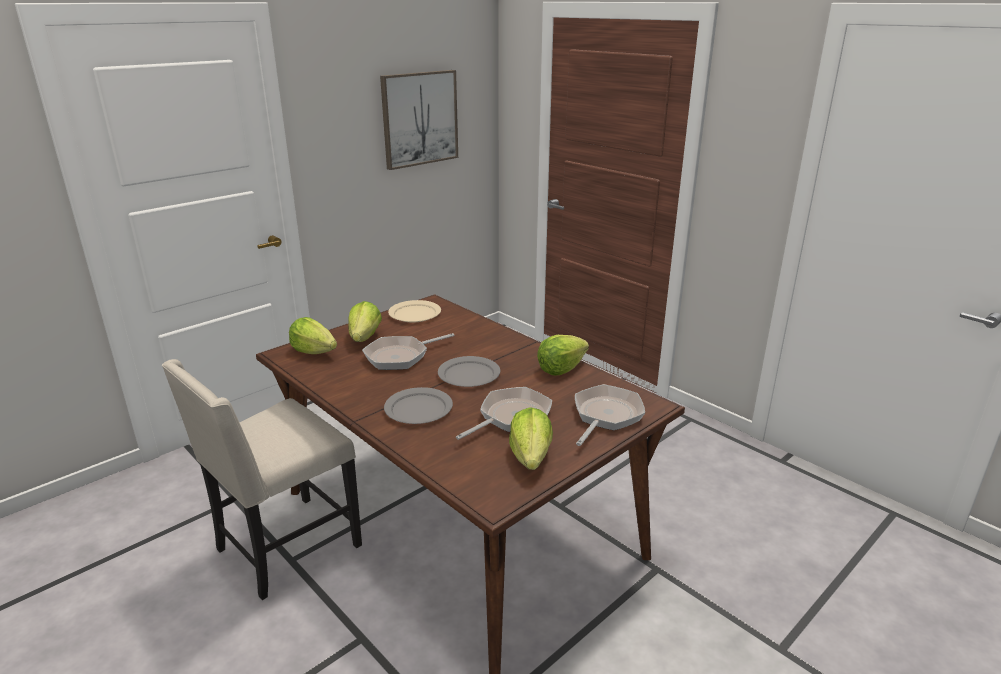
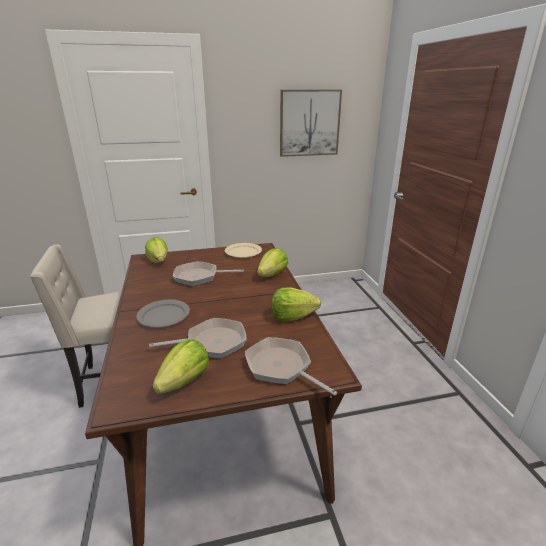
camera: 30 degrees right, 0 degrees up
lettuce [349,301,382,342] -> lettuce moved to [257,248,288,277]
grey plate [438,356,500,387] -> none
frying pan [575,384,645,446] -> frying pan turned 105 degrees counterclockwise [245,337,337,395]

